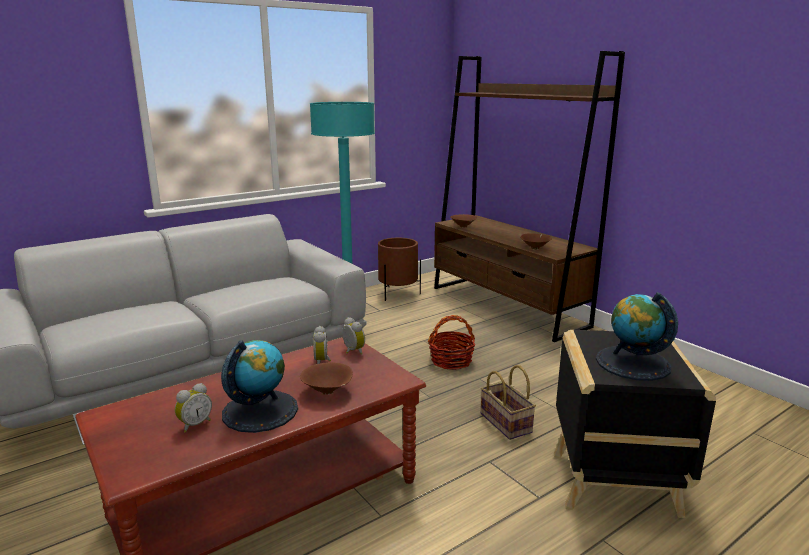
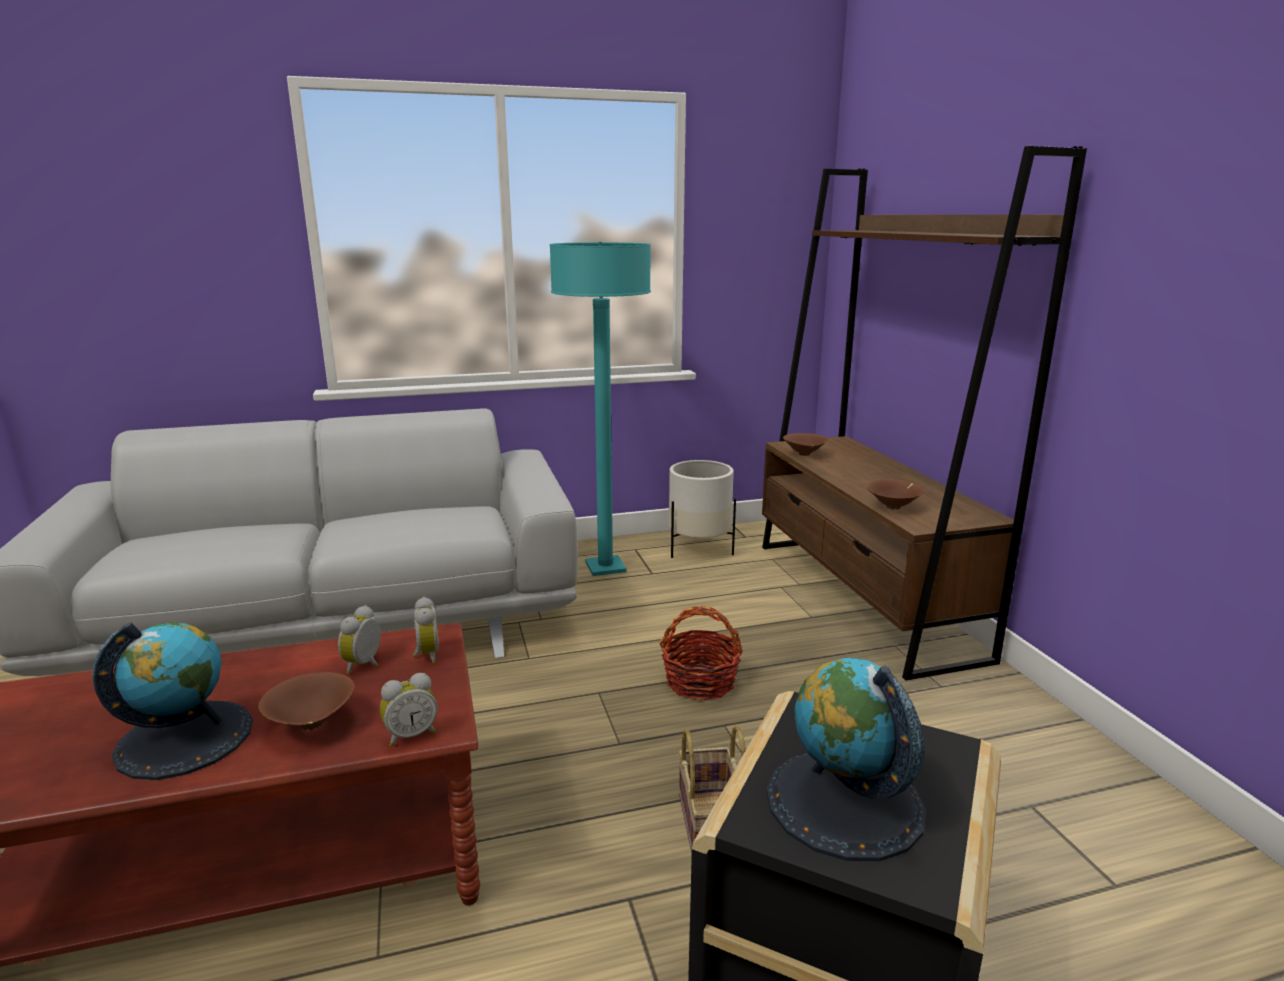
camera: 20 degrees right, 0 degrees up
alarm clock [175,383,212,433] -> alarm clock moved to [380,673,438,746]
brown planter [378,238,421,301] -> white planter [668,460,736,558]

